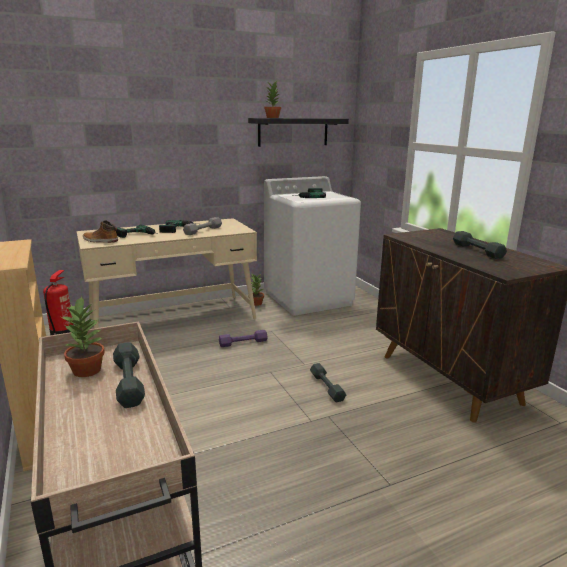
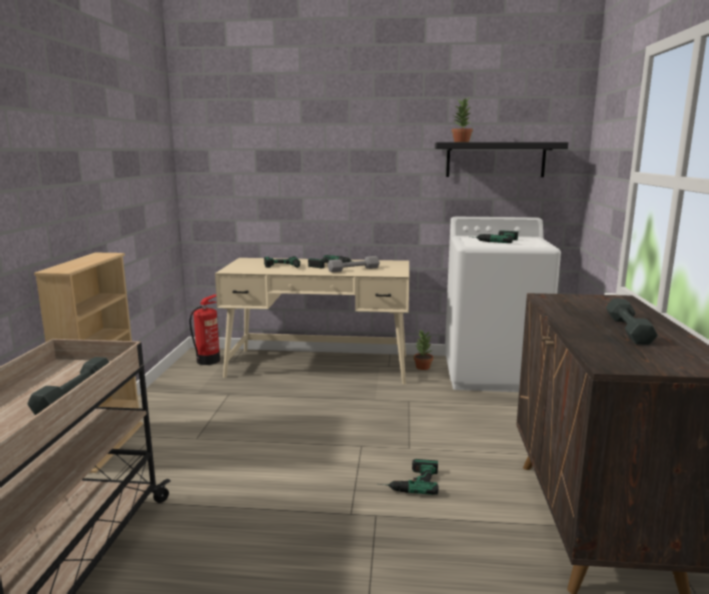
camera: 30 degrees right, 5 degrees down
potted plant [61,296,105,377] -> none
boot [83,220,118,243] -> none
purple dumbbell [219,330,268,347] -> none
grey dumbbell [310,363,346,402] -> power drill [378,459,438,495]

